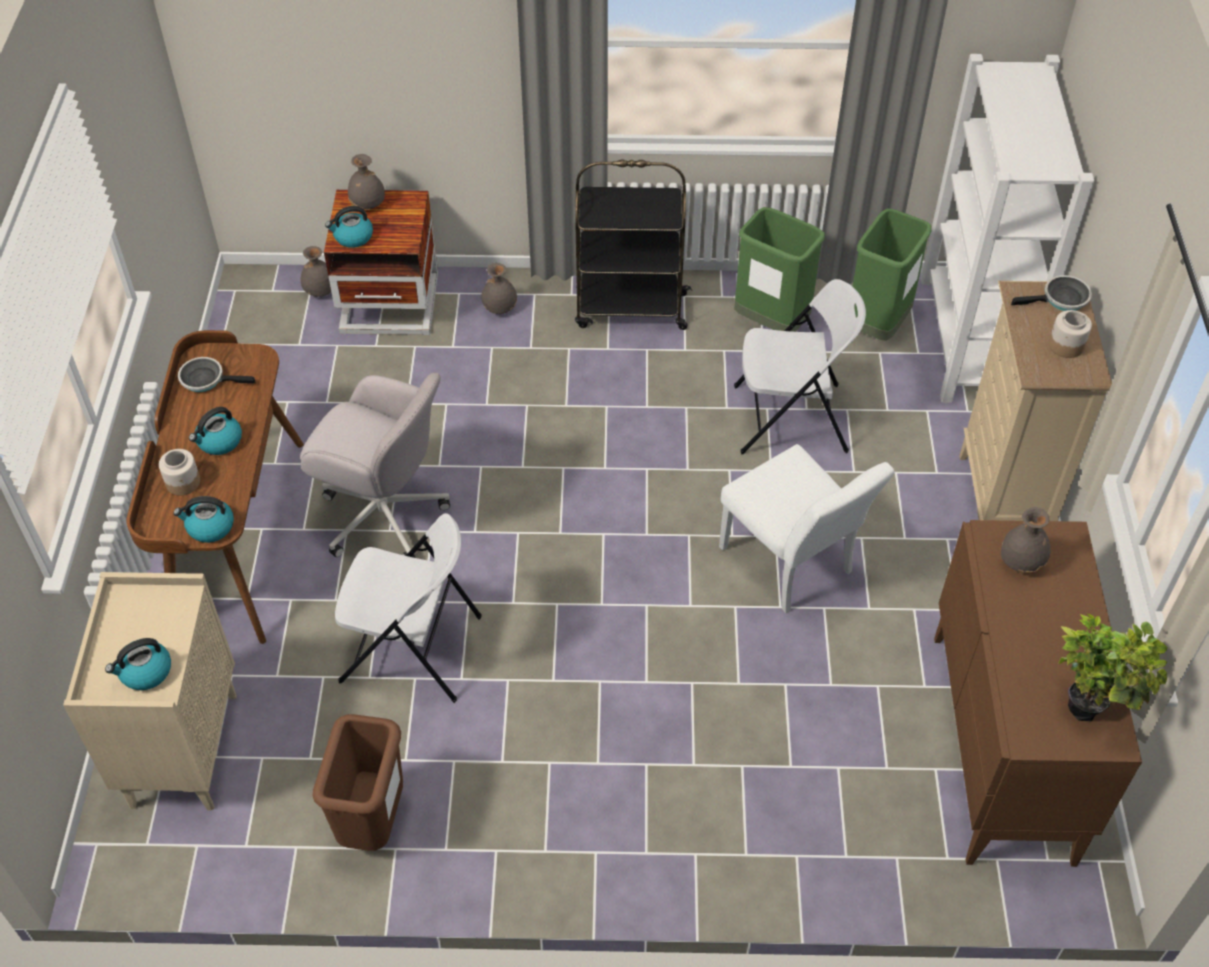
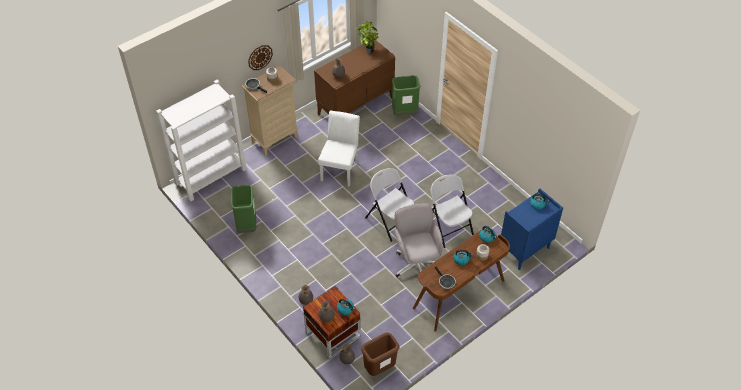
camera: 130 degrees left, 0 degrees up
beige cabinet [63,572,237,810] -> blue cabinet [501,188,563,270]
brown trash can [312,714,403,851] -> brown trash can moved to [361,332,399,376]
black cart [575,159,692,330] -> none
white chair [734,279,866,455] -> white chair moved to [365,168,414,242]
green trash can [852,209,932,341] -> green trash can moved to [392,75,420,116]
none -> wall clock [248,45,273,70]

